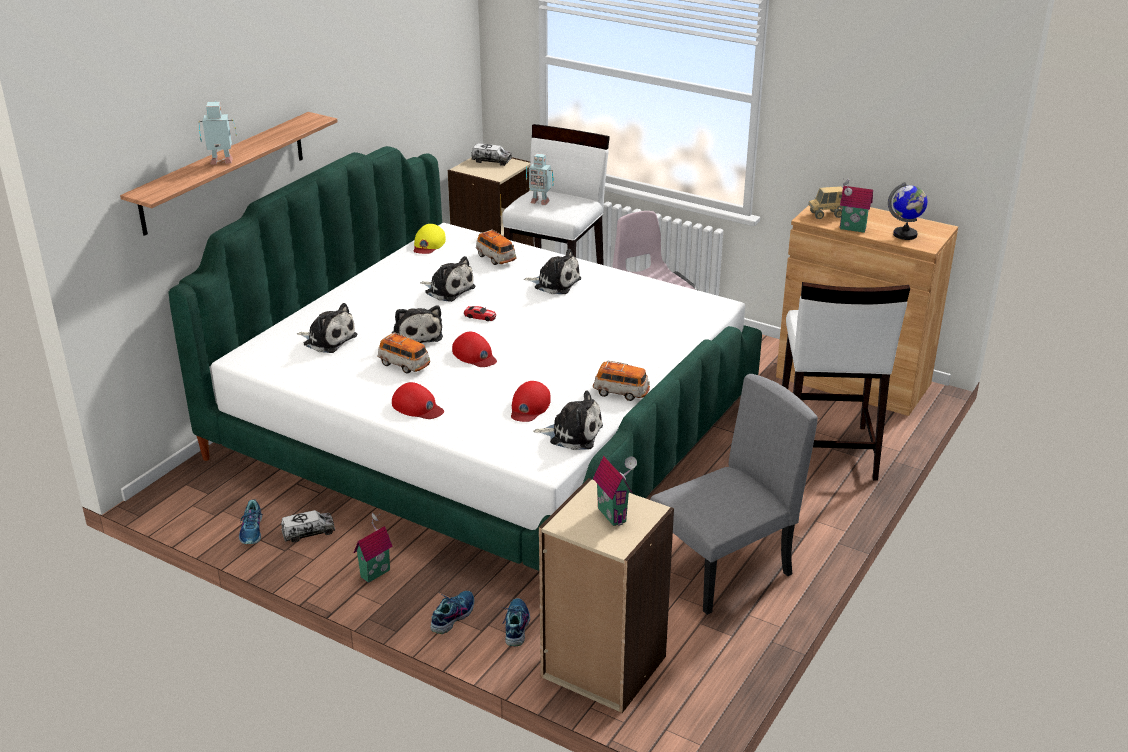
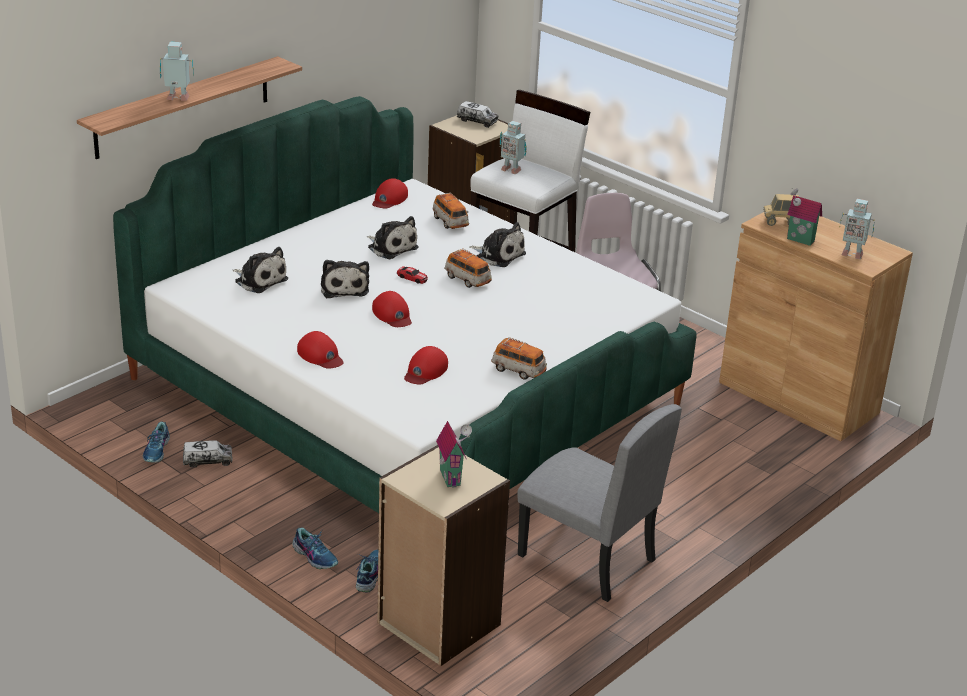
camera: 10 degrees right, 0 degrees up
toy house [354,512,393,583] -> none
toy car [377,332,430,374] -> toy car moved to [444,248,492,288]
yellow cap [414,224,446,254] -> red cap [372,178,408,208]
shoe [431,591,474,634] -> shoe turned 90 degrees clockwise [292,527,338,569]
plush toy [533,391,603,450] -> none
grey chair [650,374,818,615] -> grey chair turned 60 degrees clockwise [517,404,682,602]
white stool [782,282,910,481] -> none
globe [888,182,928,240] -> toy robot [839,199,875,259]

